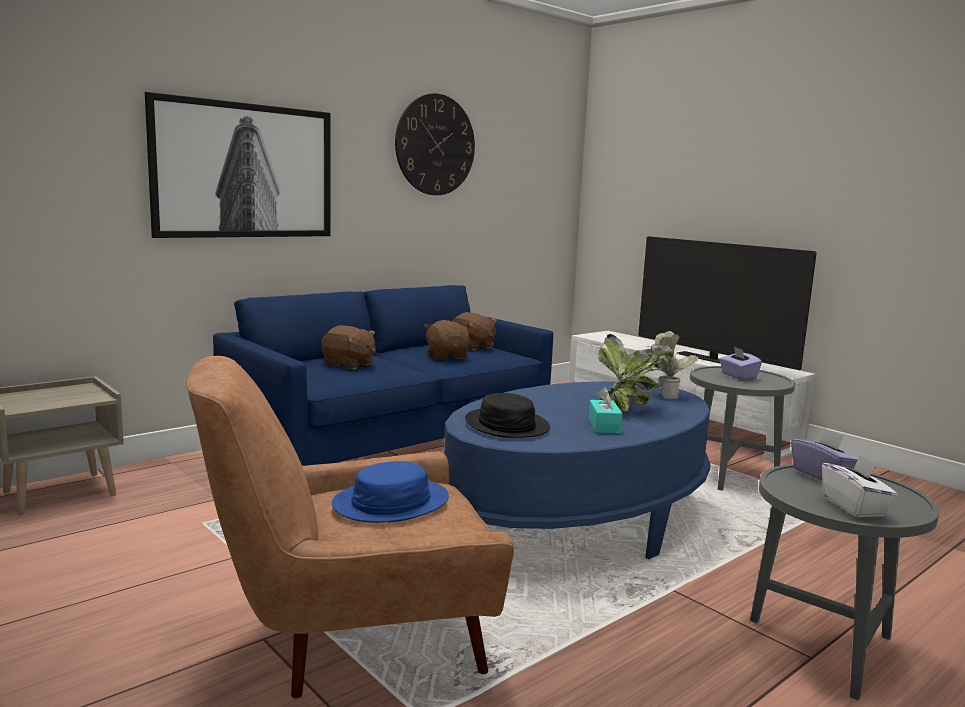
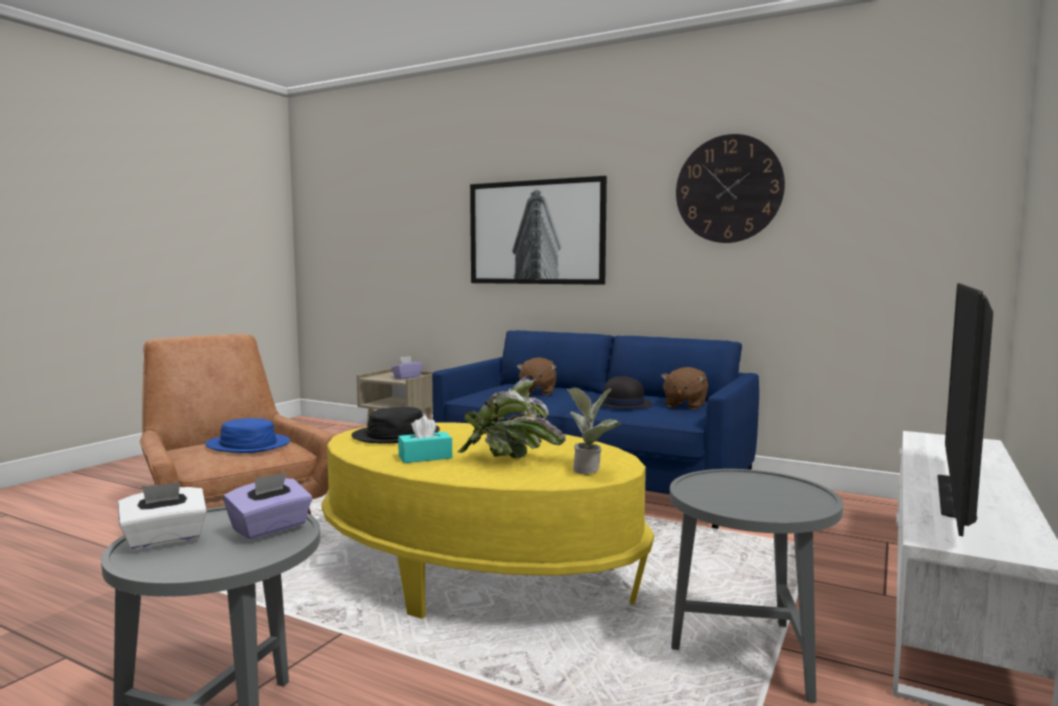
camera: 70 degrees right, 5 degrees down
brown plush toy [424,320,470,360] -> black hat [595,376,652,408]
blue coffee table [444,381,710,559] -> yellow coffee table [322,422,654,619]
purple tissue box [719,347,762,380] -> purple tissue box moved to [391,356,423,379]

